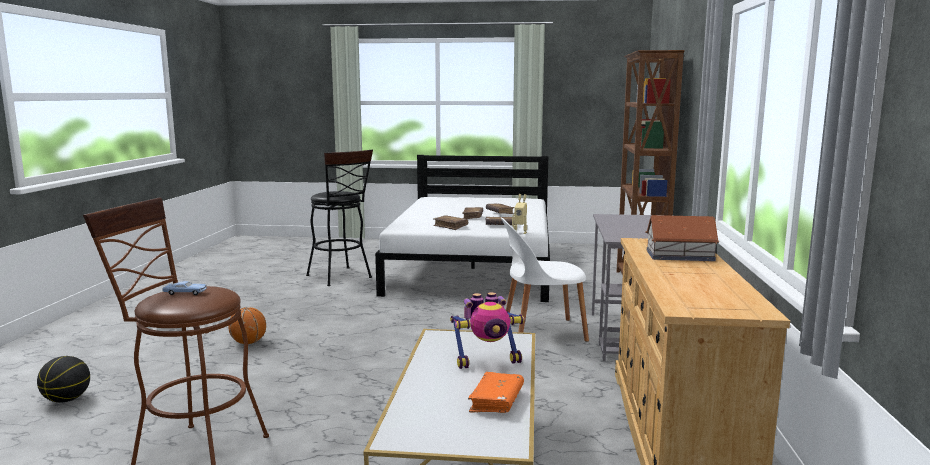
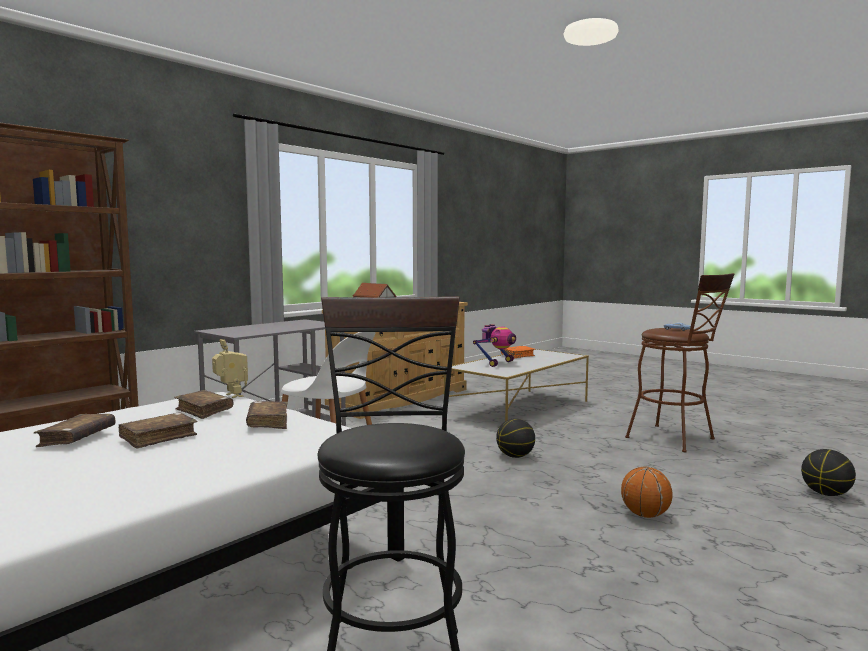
camera: 145 degrees left, 5 degrees down
toy robot [450,292,525,369] -> toy robot turned 105 degrees clockwise [473,324,516,367]
none -> basketball [496,418,535,458]

